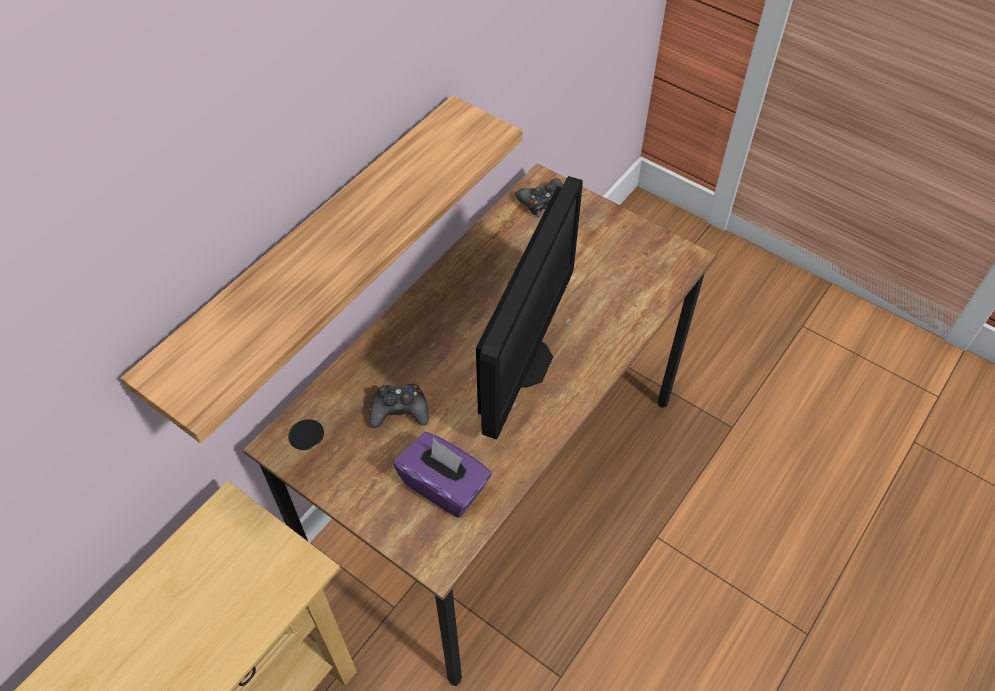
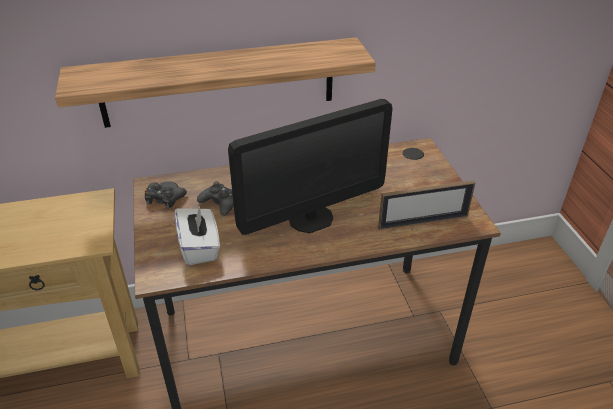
camera: 40 degrees right, 15 degrees down
purple tissue box [393,432,492,518] -> white tissue box [175,206,220,265]
black game controller [515,178,563,217] -> black game controller moved to [145,182,187,209]
none -> picture frame [378,181,475,230]

